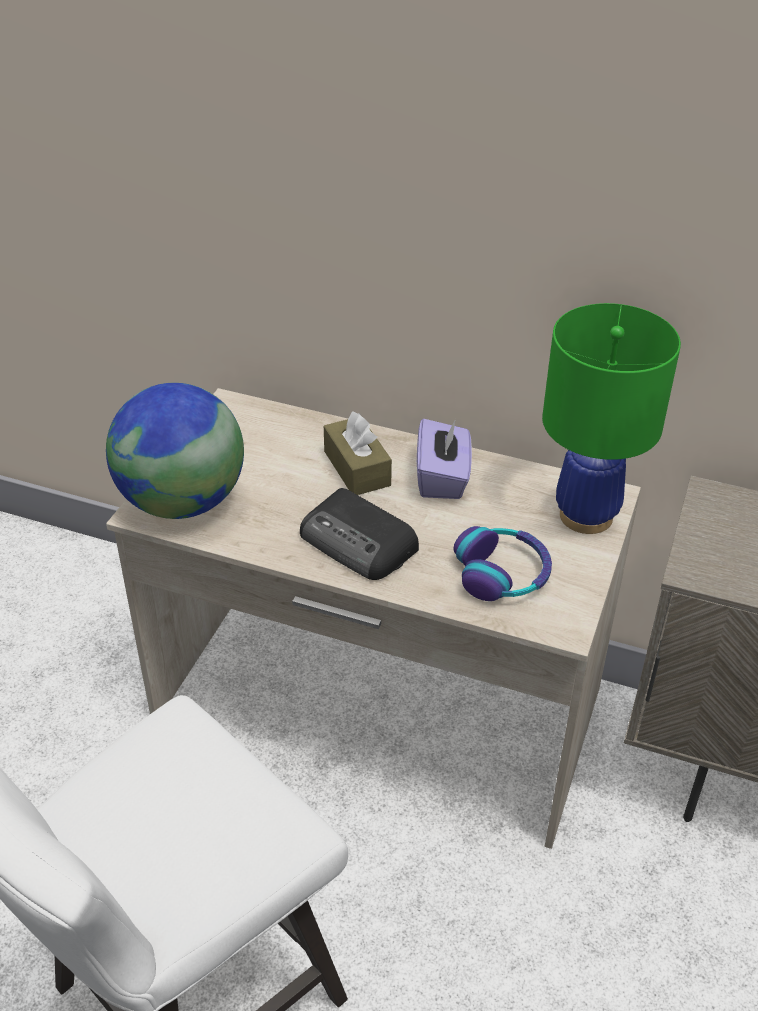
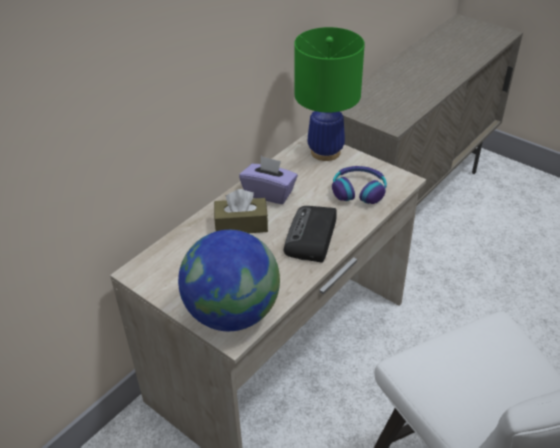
camera: 70 degrees left, 0 degrees up
radio [300,488,419,580] -> radio turned 135 degrees clockwise [284,206,337,263]

